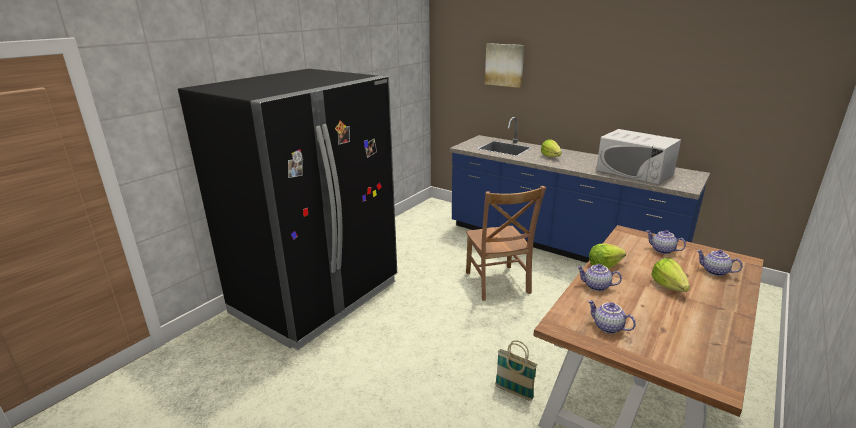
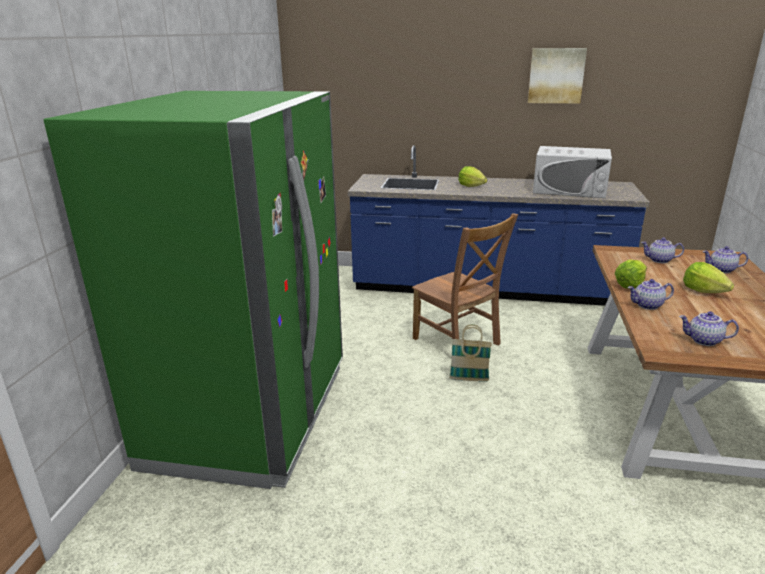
camera: 25 degrees left, 0 degrees up
black fridge [178,69,397,350] -> green fridge [44,91,343,489]
picture [485,43,524,88] -> picture moved to [528,48,587,103]
basket [495,340,538,401] -> basket moved to [449,324,492,382]

